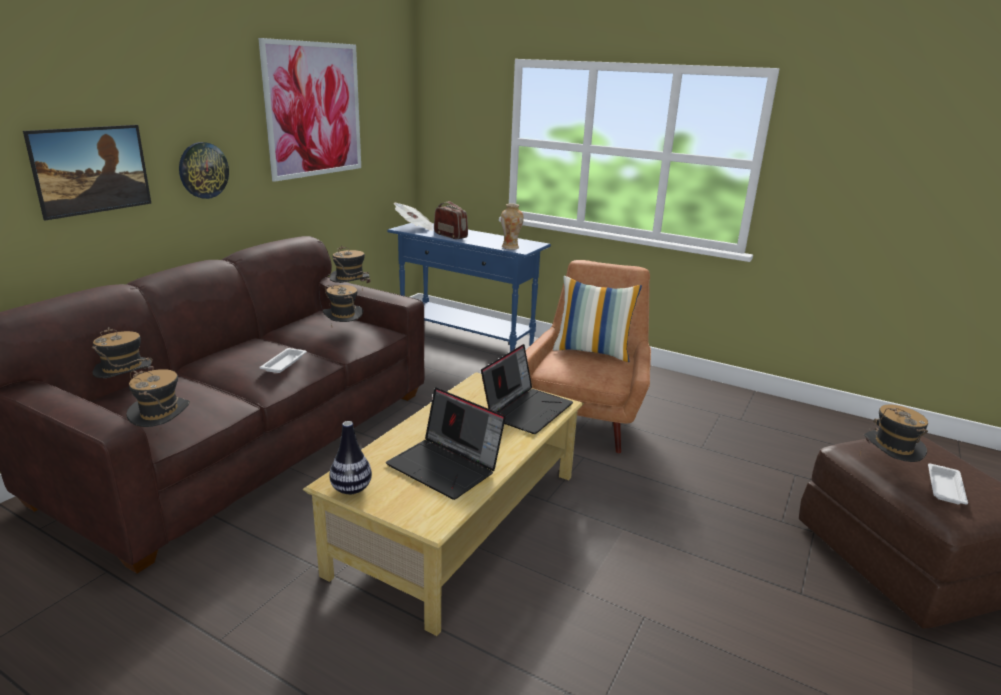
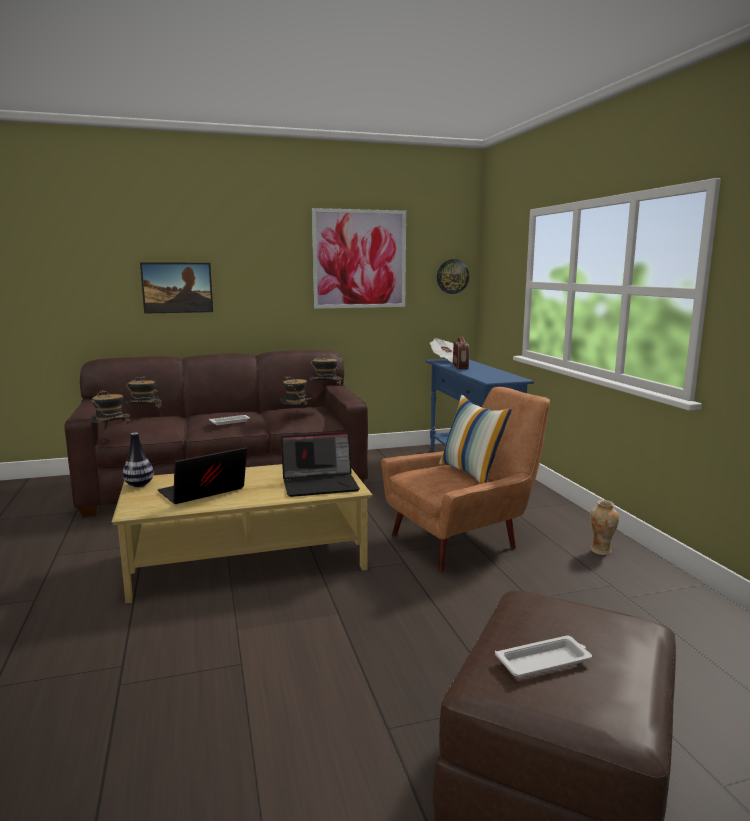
camera: 45 degrees right, 10 degrees down
wall clock [179,142,229,199] -> wall clock moved to [437,259,469,294]
laptop [386,387,506,500] -> laptop turned 60 degrees clockwise [158,447,247,504]
vase [501,204,524,250] -> vase moved to [590,500,619,555]
hat [860,404,928,462] -> none

